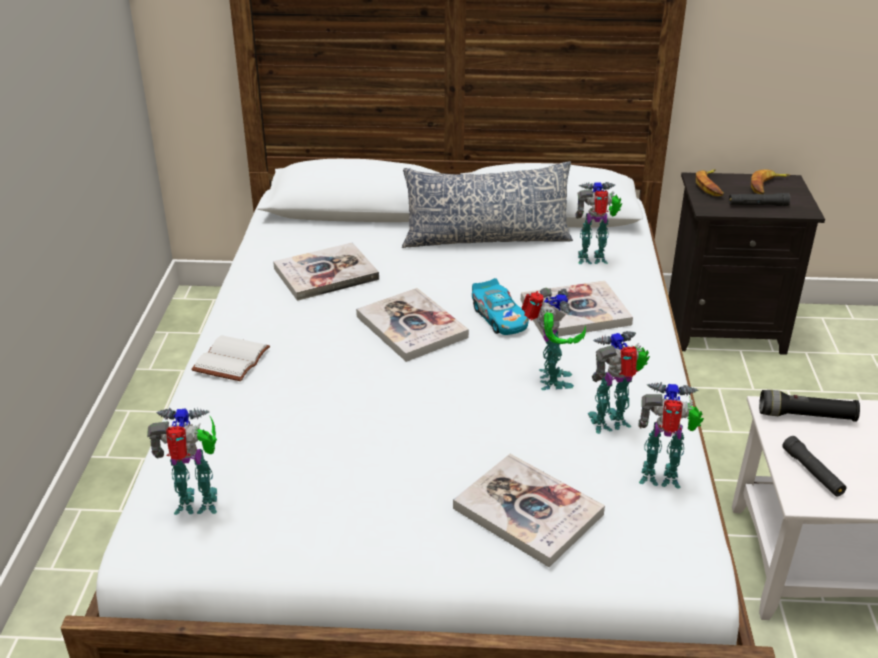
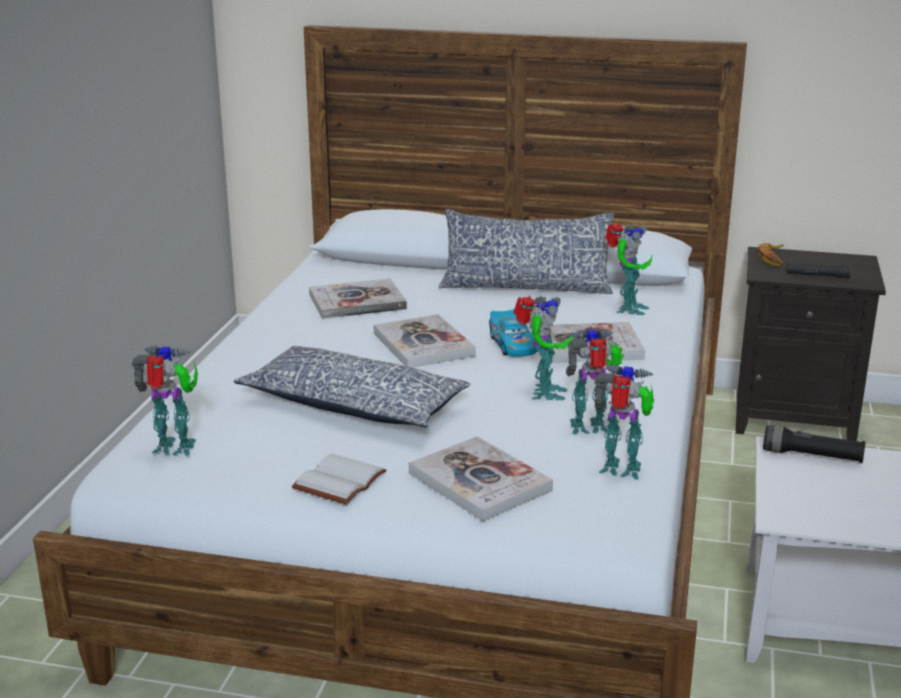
camera: 10 degrees right, 10 degrees down
white book [191,335,270,381] -> white book moved to [292,453,386,504]
toy robot [575,182,622,264] -> toy robot turned 105 degrees clockwise [605,223,652,315]
banana [751,169,790,194] -> none
black flashlight [783,436,847,496] -> none
none -> pillow [234,346,471,428]

